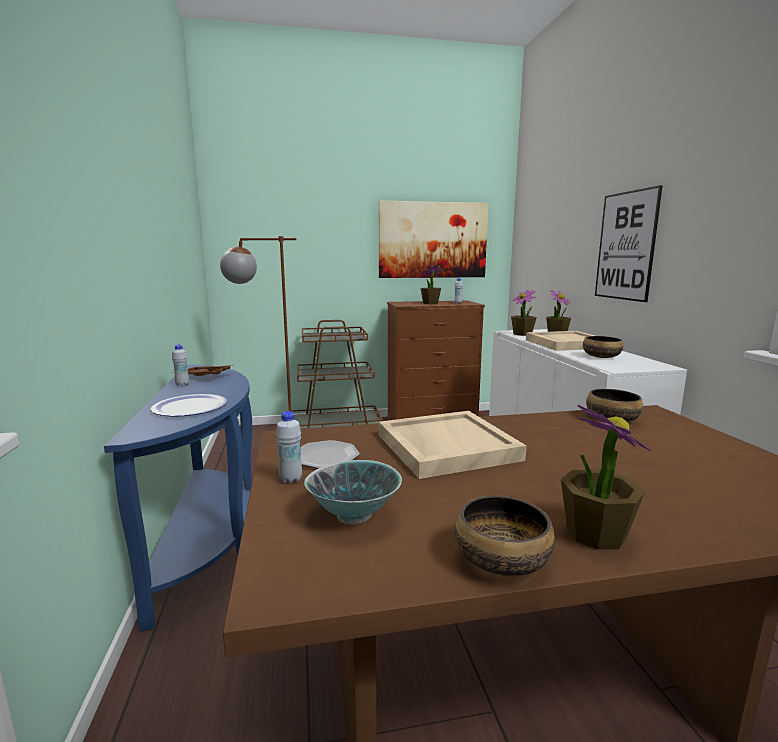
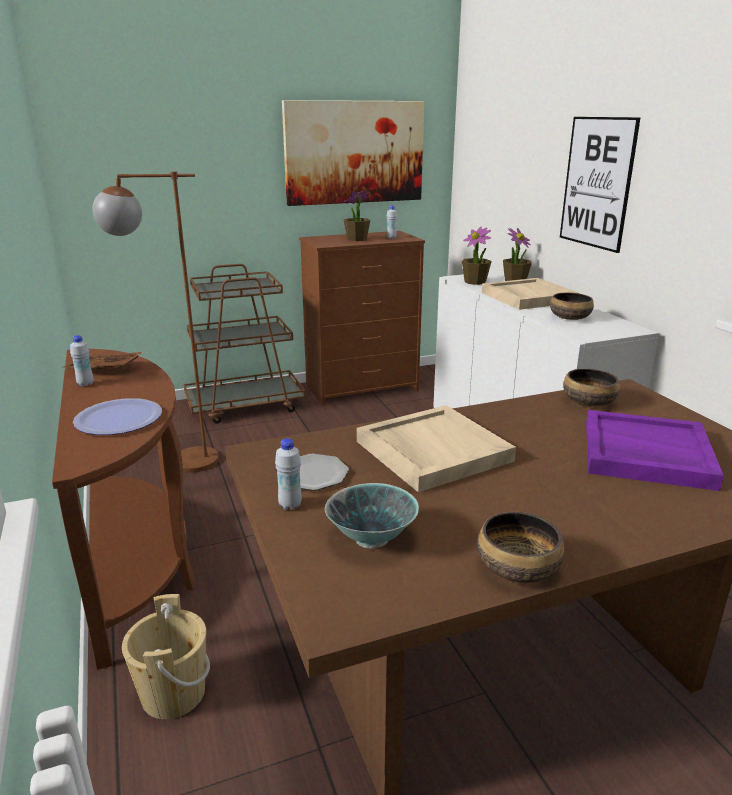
camera: 10 degrees left, 10 degrees up
blue console table [104,365,252,632] -> brown console table [52,349,195,670]
potted plant [561,405,651,550] -> none
none -> beige bucket [122,594,210,719]
none -> purple tray [586,410,724,491]

